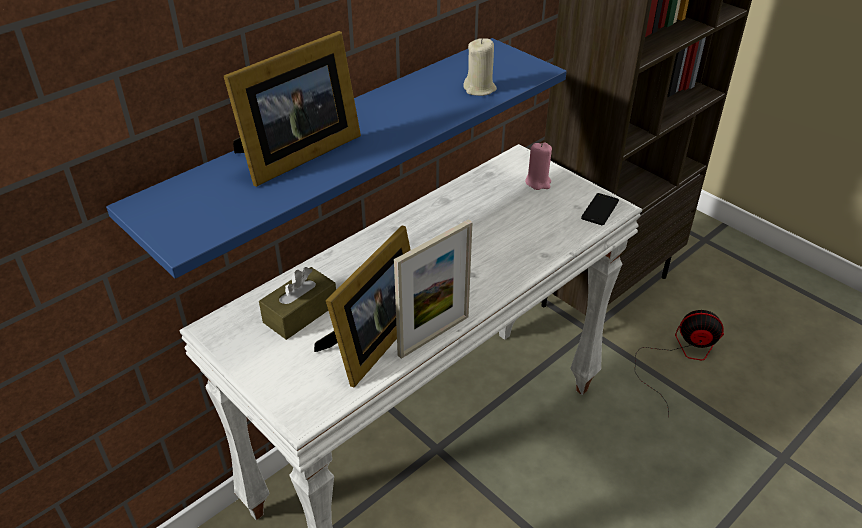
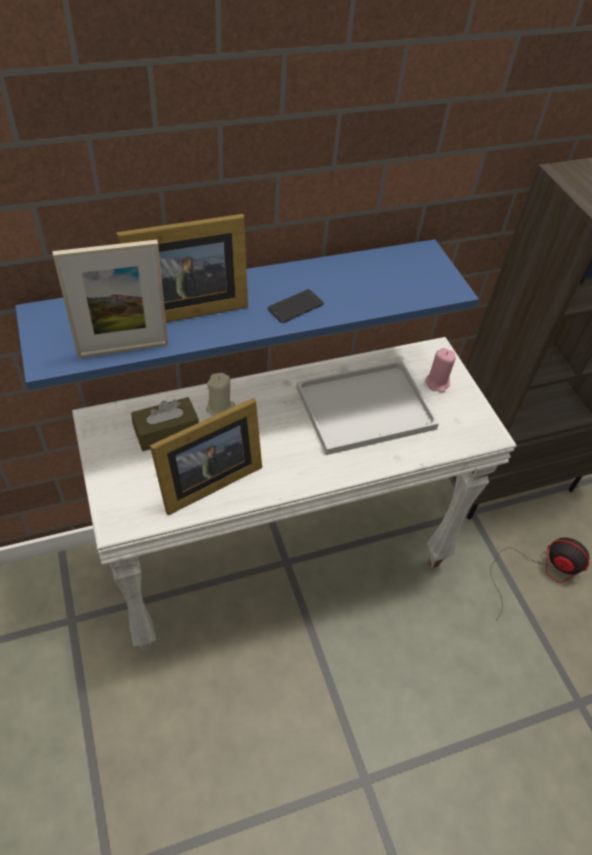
camera: 20 degrees right, 10 degrees up
picture frame [394,219,472,359] -> picture frame moved to [53,240,168,358]
beige candle [463,38,497,96] -> beige candle moved to [206,373,235,416]
phone [581,193,619,225] -> phone moved to [267,289,324,323]
none -> white tray [296,361,439,455]

